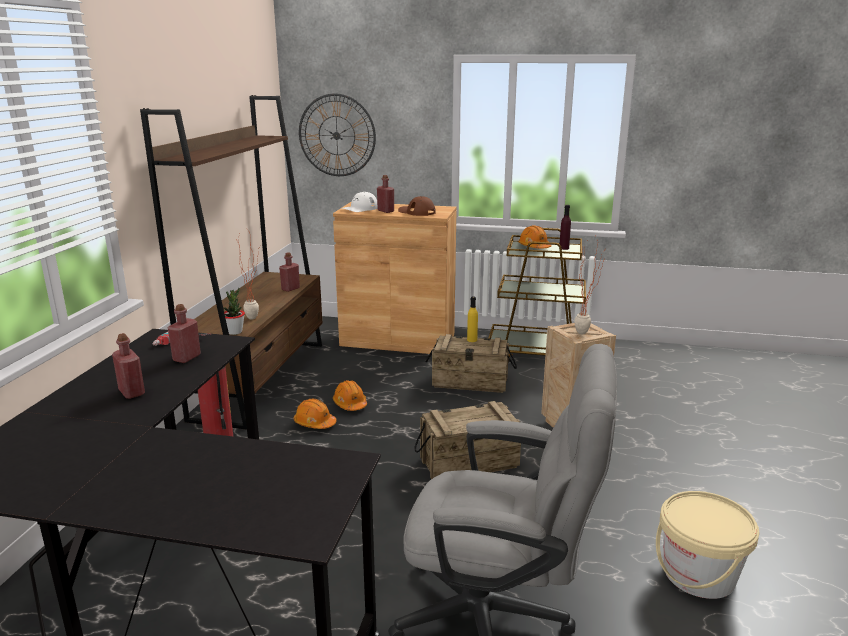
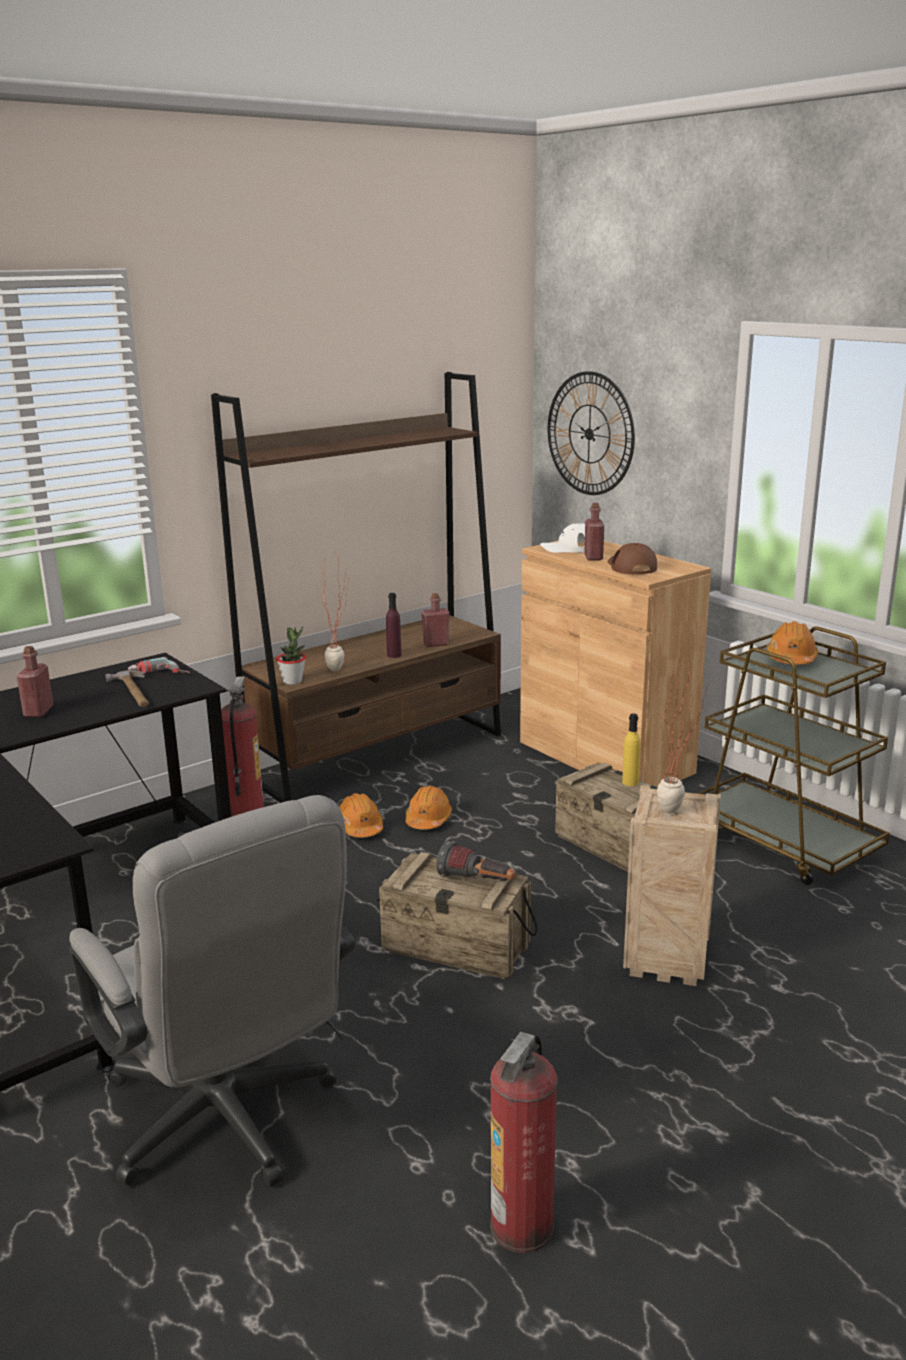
camera: 40 degrees right, 0 degrees up
red bottle [168,304,201,363] -> hammer [106,670,149,707]
purple bottle [560,205,571,250] -> purple bottle moved to [386,593,401,658]
beige bucket [656,491,759,599] -> fire extinguisher [490,1032,558,1253]
none -> flashlight [437,841,516,881]

